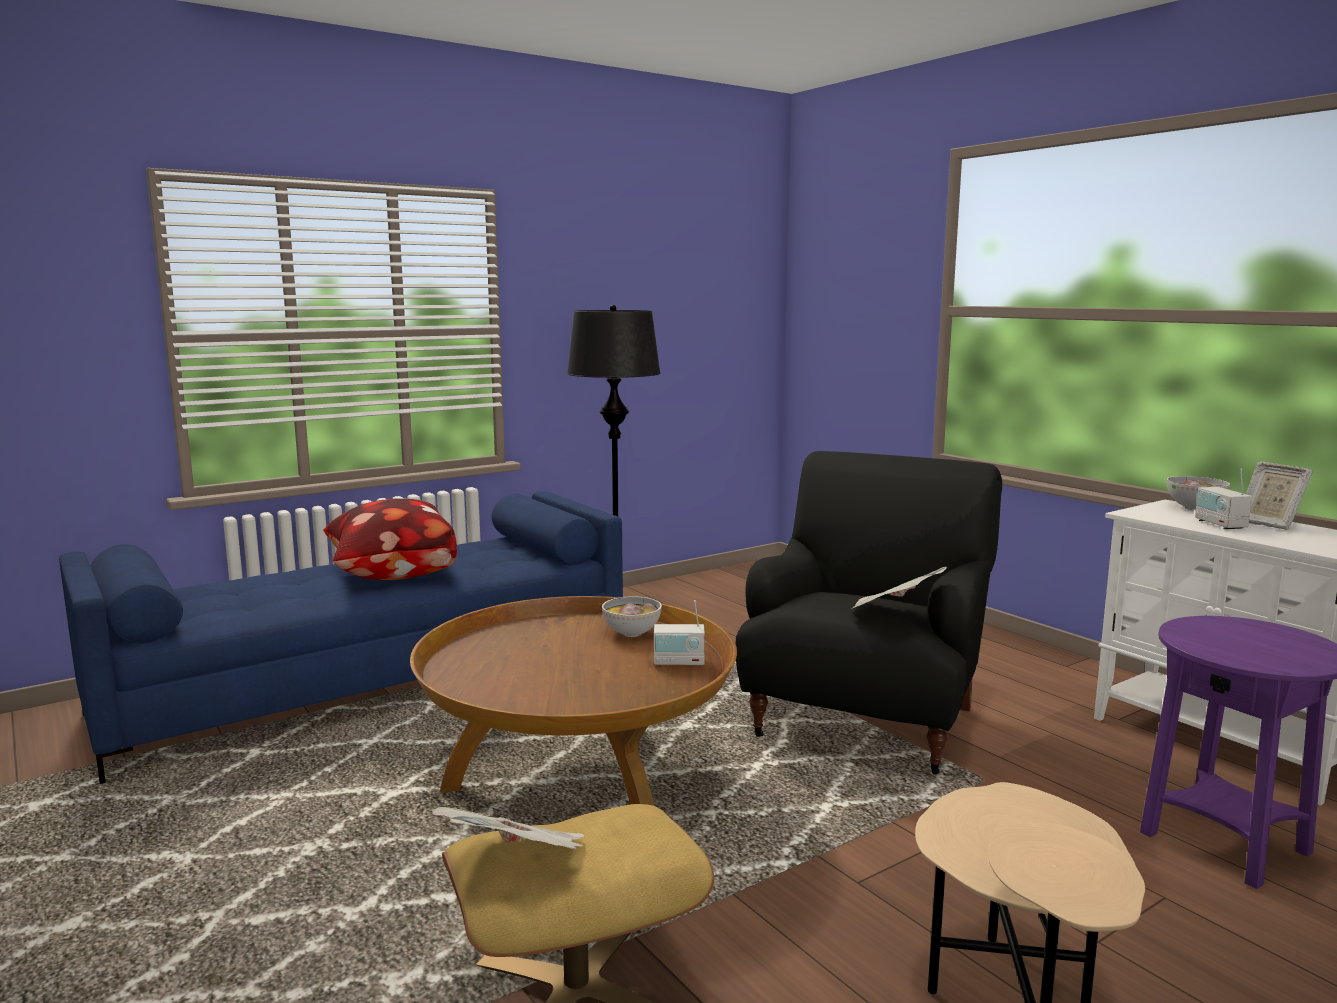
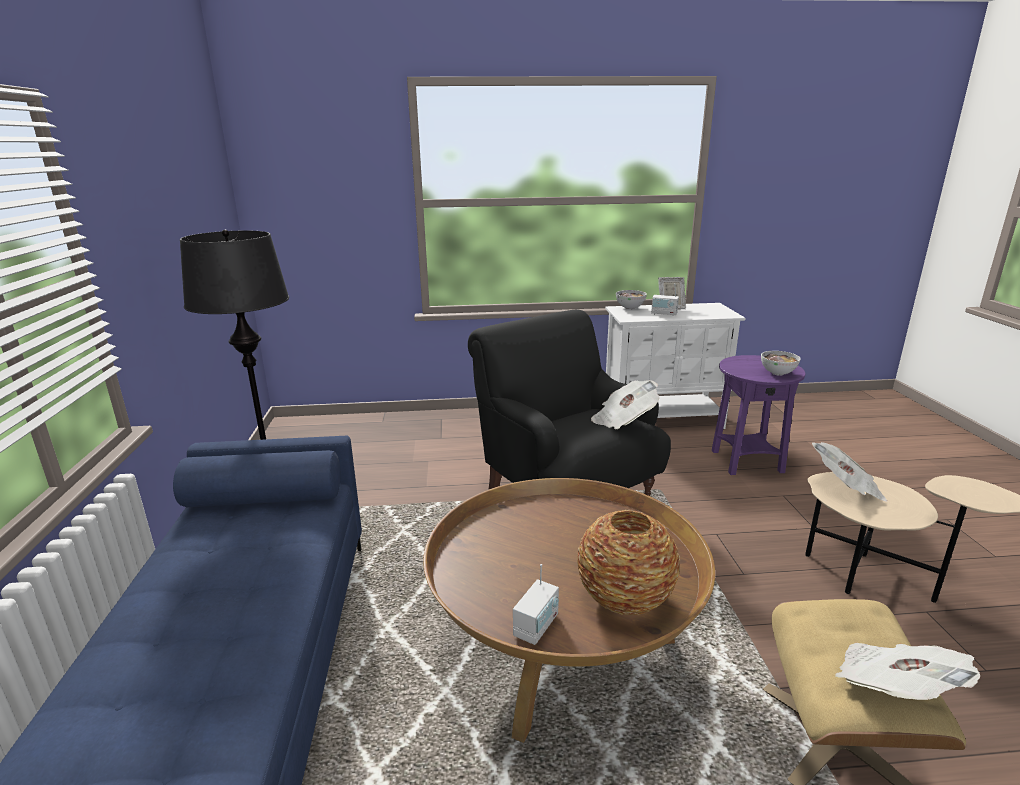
camera: 60 degrees left, 10 degrees up
pillow [324,498,457,580] -> none
bowl [602,596,662,637] -> bowl moved to [761,351,801,376]
radio [654,600,705,667] -> radio moved to [513,564,559,645]
none -> vase [577,510,680,615]
none -> newspaper [812,442,887,502]

